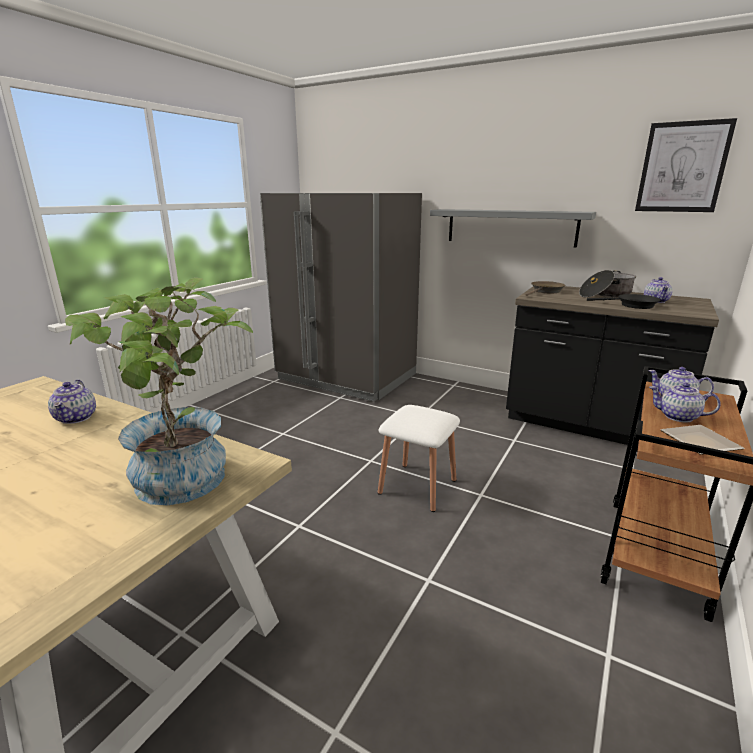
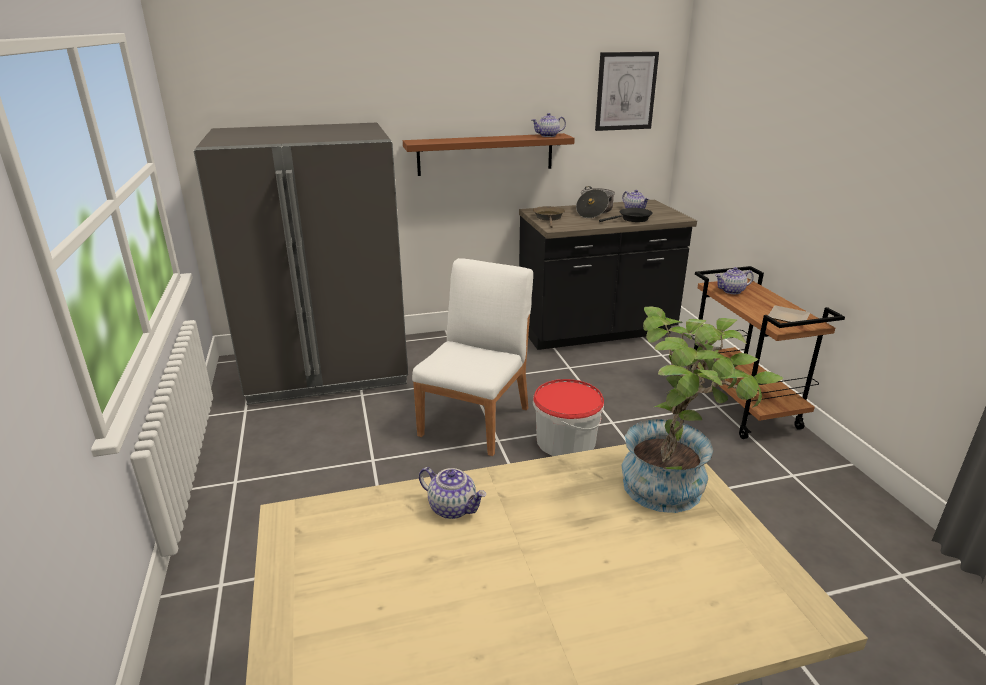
camera: 45 degrees left, 5 degrees up
white stool [378,405,460,512] -> bucket [533,379,604,456]
grey shelf [430,209,596,248] -> brown shelf [403,133,575,176]
teapot [649,383,721,423] -> teapot moved to [532,113,566,137]
none -> white chair [412,258,533,456]

